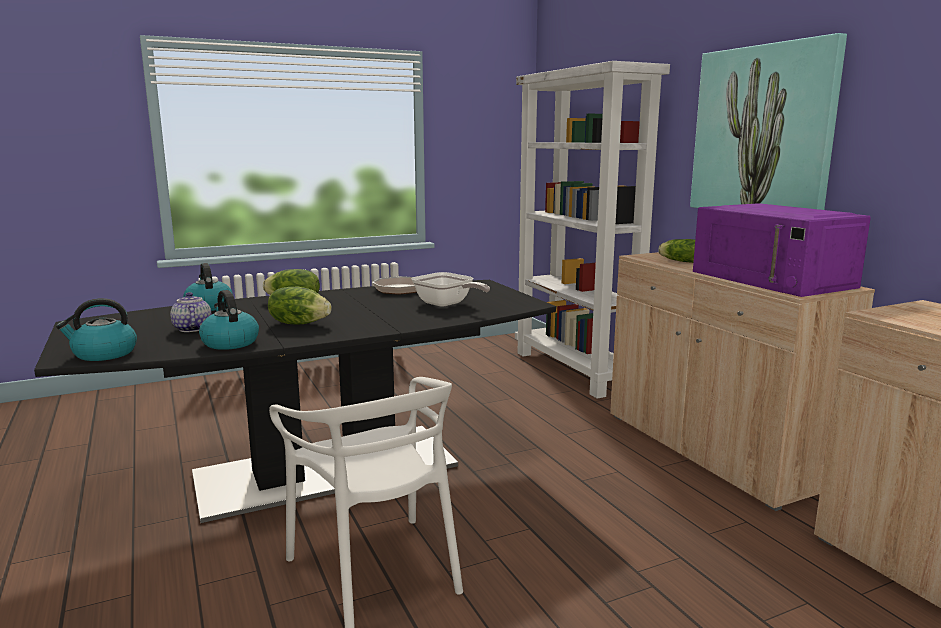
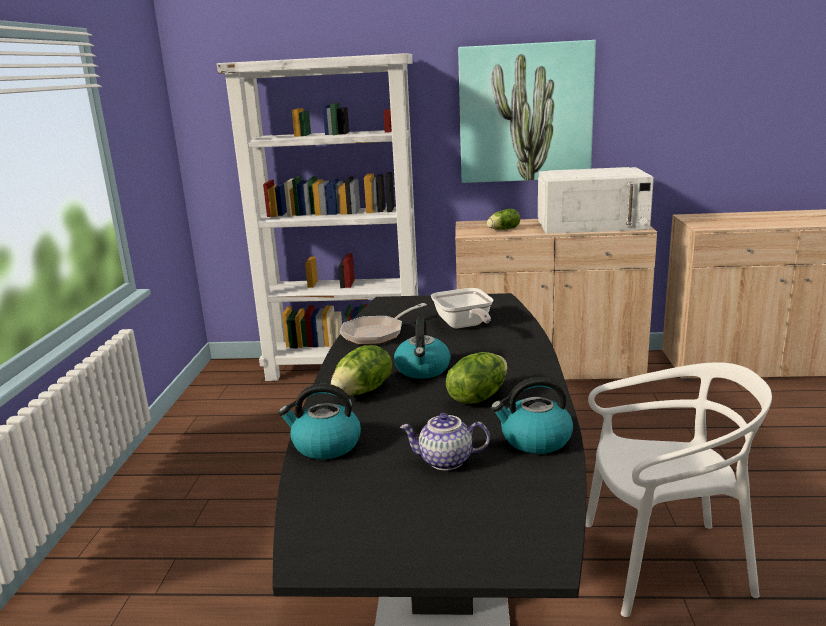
camera: 60 degrees left, 5 degrees up
kettle [56,298,137,361] -> kettle moved to [394,317,451,379]
frying pan [411,272,490,307] -> frying pan turned 90 degrees clockwise [431,288,493,328]
purple microwave [693,203,871,297] -> white microwave [538,167,654,234]

